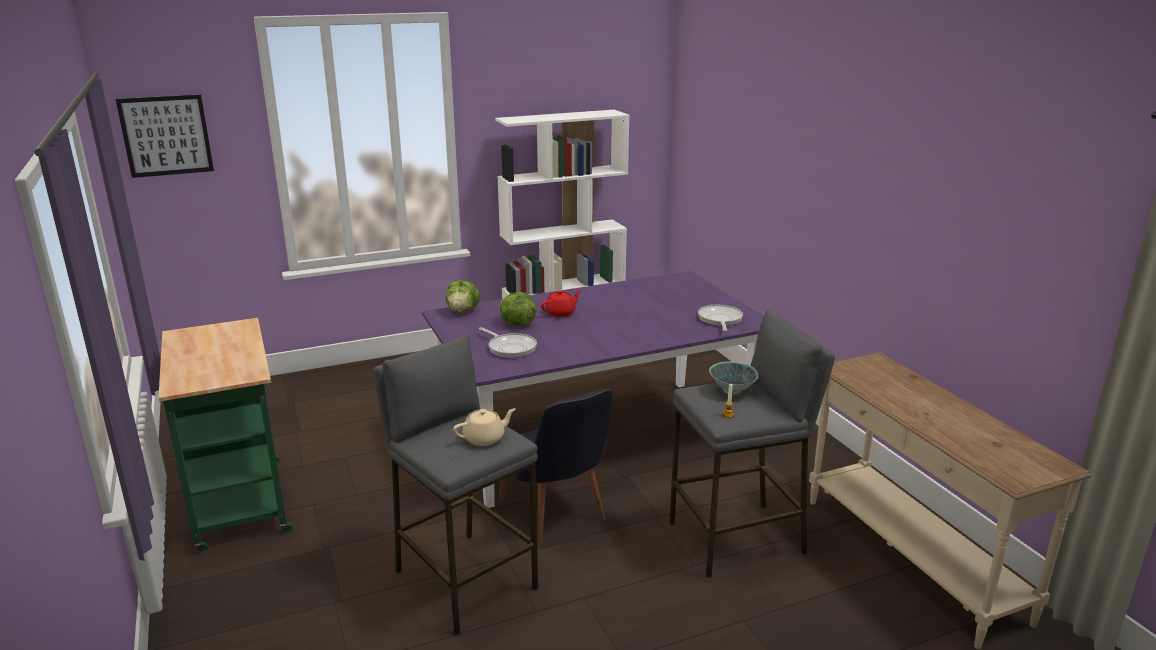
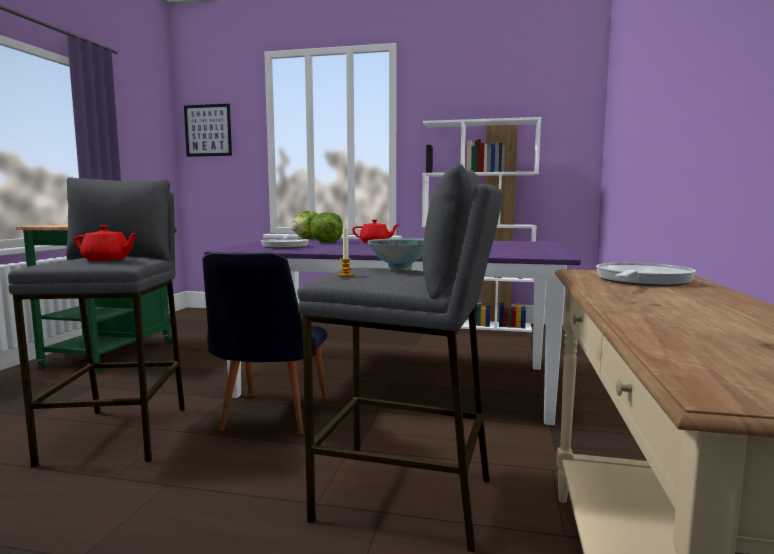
camera: 35 degrees right, 15 degrees down
beige teapot [453,408,516,446] -> red teapot [74,225,139,261]
frying pan [698,305,743,331] -> frying pan moved to [596,263,696,286]

